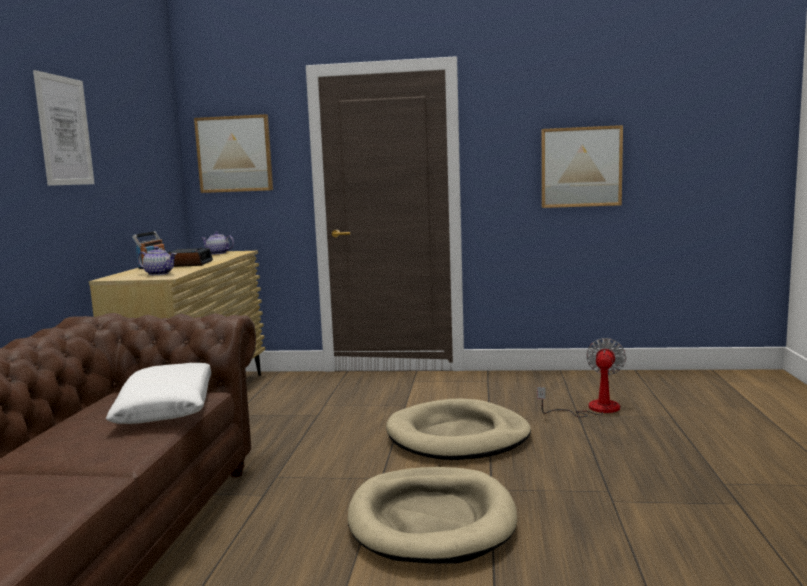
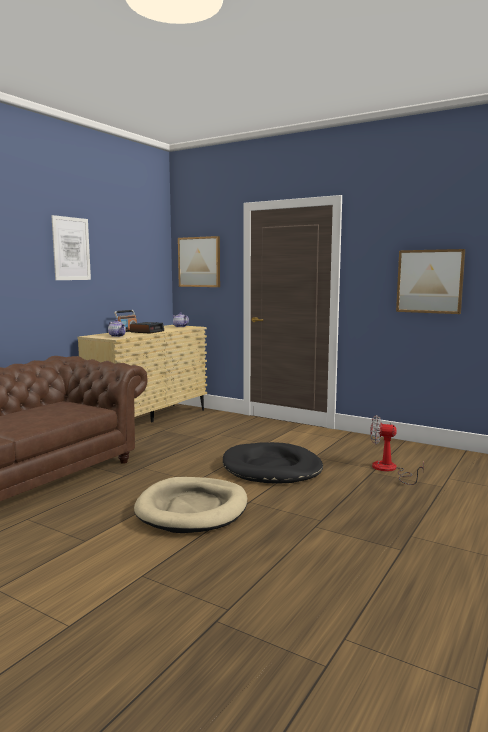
camera: 25 degrees right, 0 degrees up
white pillow [105,363,212,424] -> none
beige dog bed [386,399,531,460] -> black dog bed [223,442,323,484]
fan [537,338,626,417] -> fan turned 120 degrees counterclockwise [370,415,424,485]

